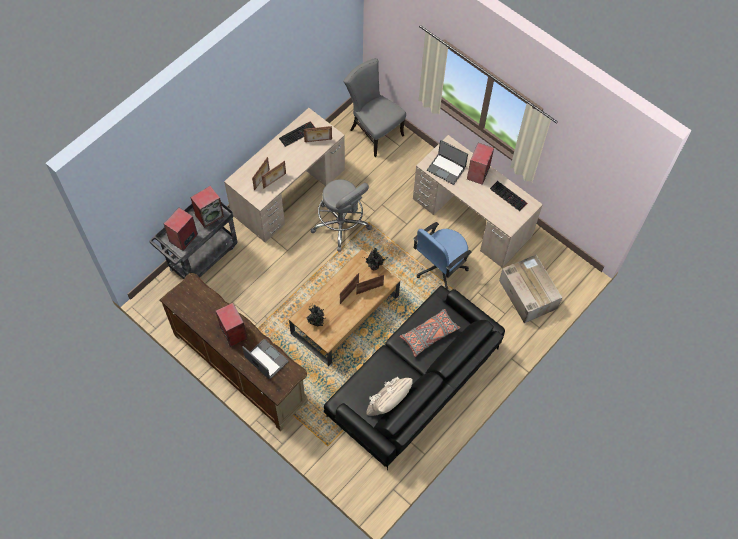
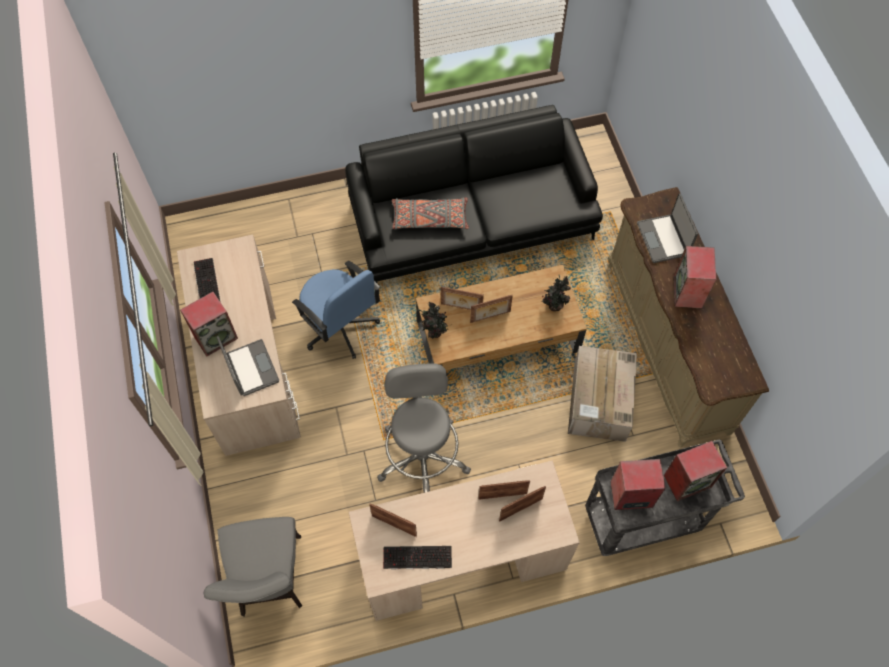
camera: 145 degrees left, 0 degrees up
beige pillow [366,377,413,416] -> none
blue office chair [413,222,472,290] -> blue office chair turned 60 degrees clockwise [292,261,380,359]
cardboard box [499,255,562,323] -> cardboard box moved to [568,346,637,442]

